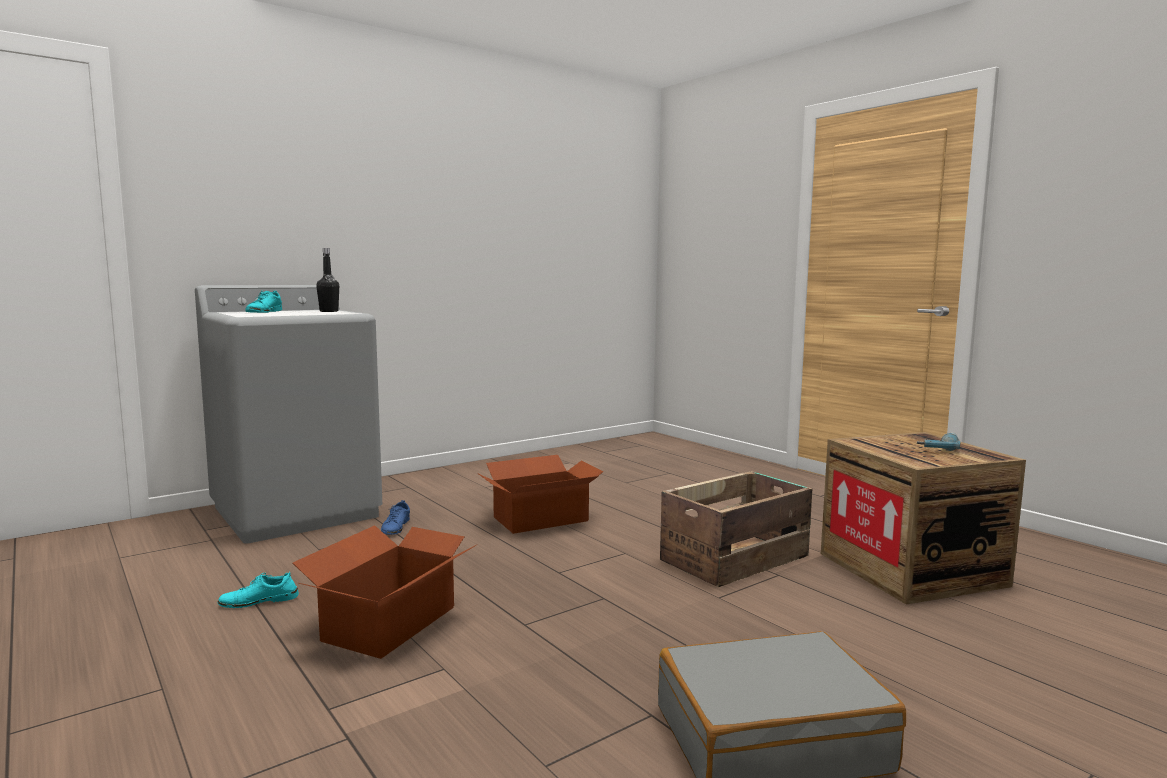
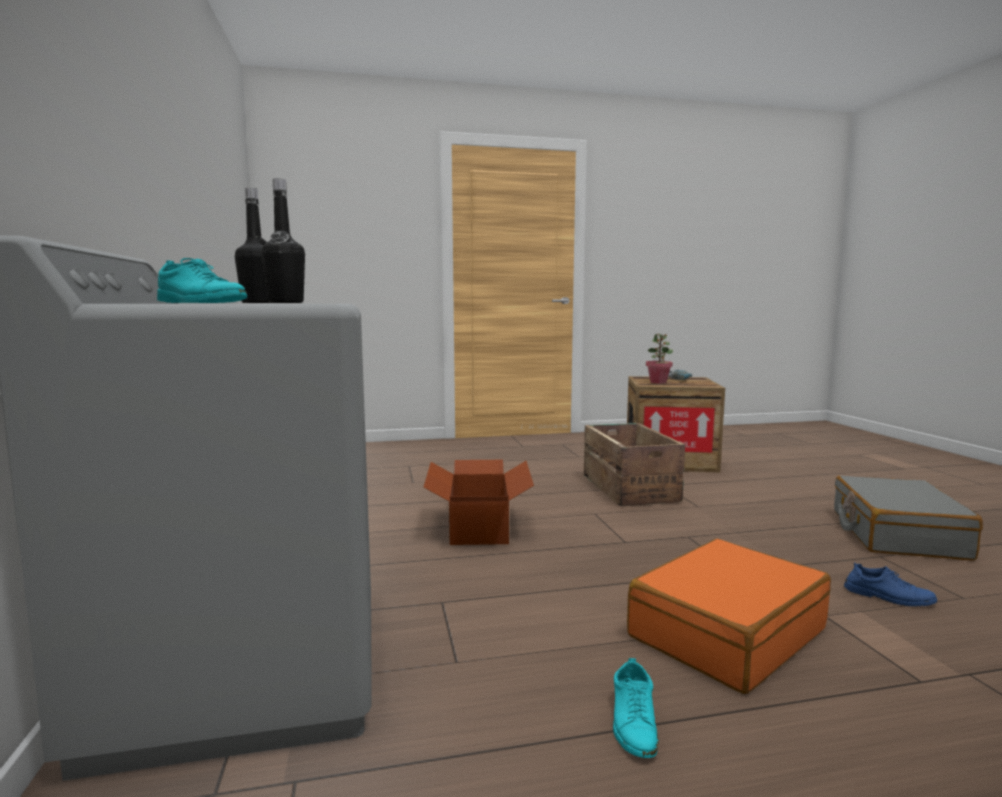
camera: 65 degrees left, 0 degrees up
cardboard box [293,525,476,659] -> orange suitcase [627,539,831,694]
blue shoe [381,500,410,535] -> blue shoe moved to [844,562,937,606]
none -> black bottle [261,179,305,303]
none -> potted plant [646,333,673,384]

